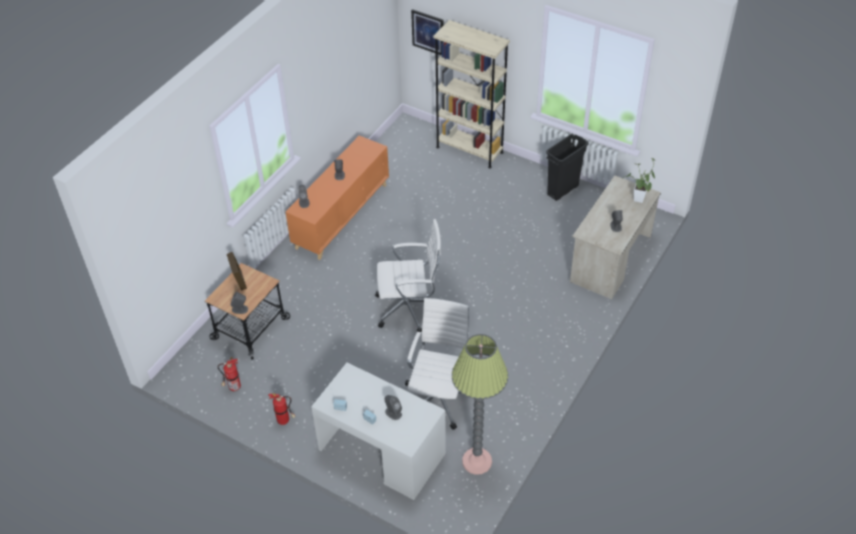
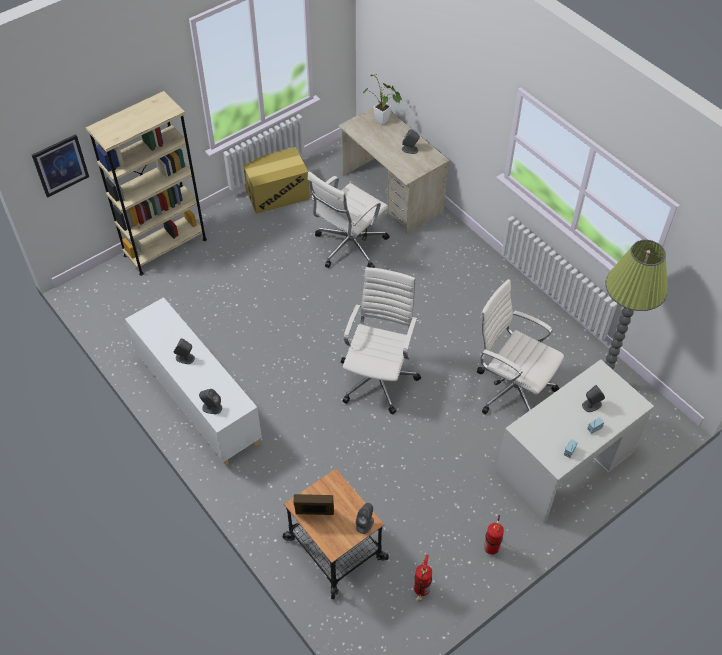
camera: 70 degrees left, 5 degrees up
orange cabinet [285,136,389,260] -> white cabinet [125,297,262,465]
black trash can [546,134,589,201] -> cardboard box [243,147,310,214]
none -> white office chair [308,171,390,268]

